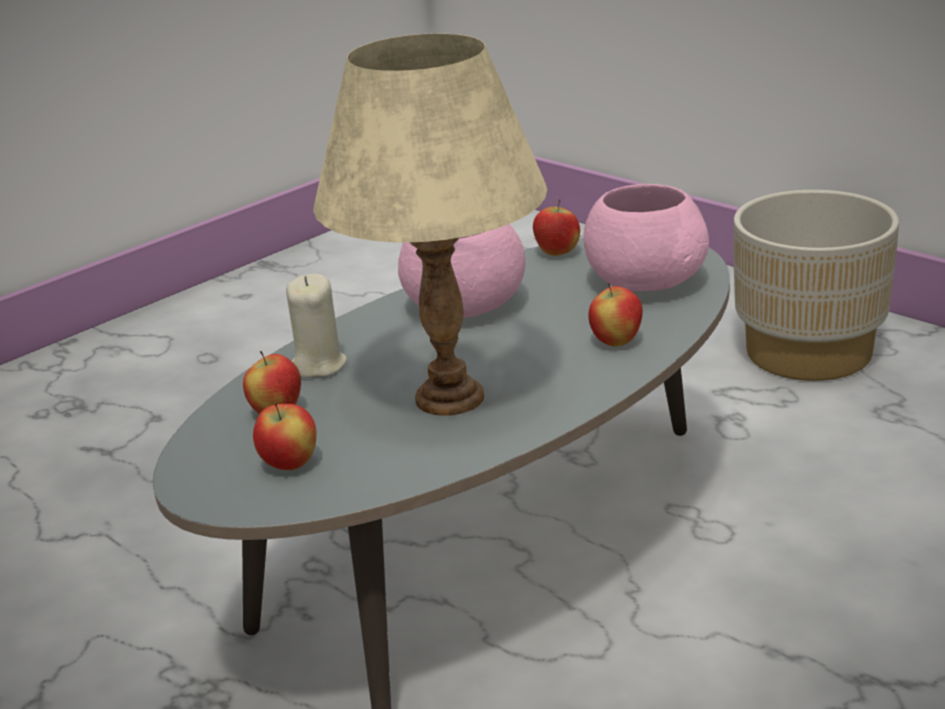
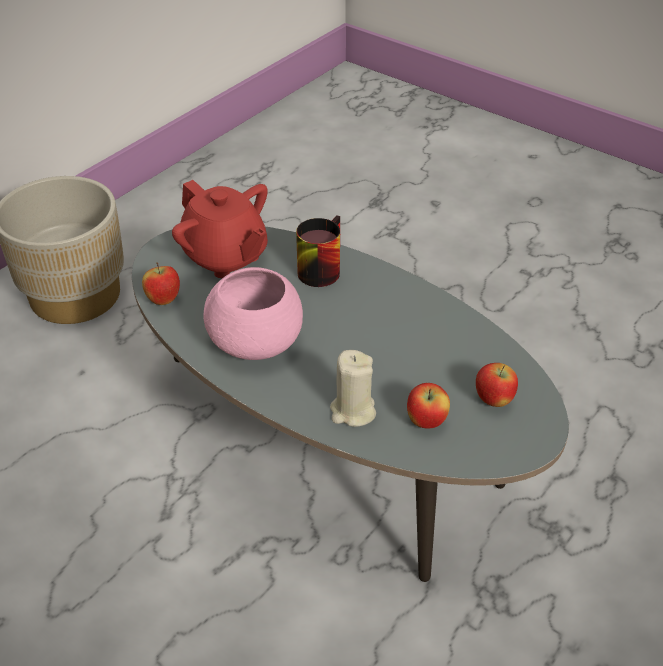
camera: 100 degrees left, 15 degrees up
beige table lamp [313,33,547,416] -> none
pink bowl [584,184,709,291] -> red teapot [172,180,268,278]
apple [588,283,643,346] -> mug [296,215,340,287]

